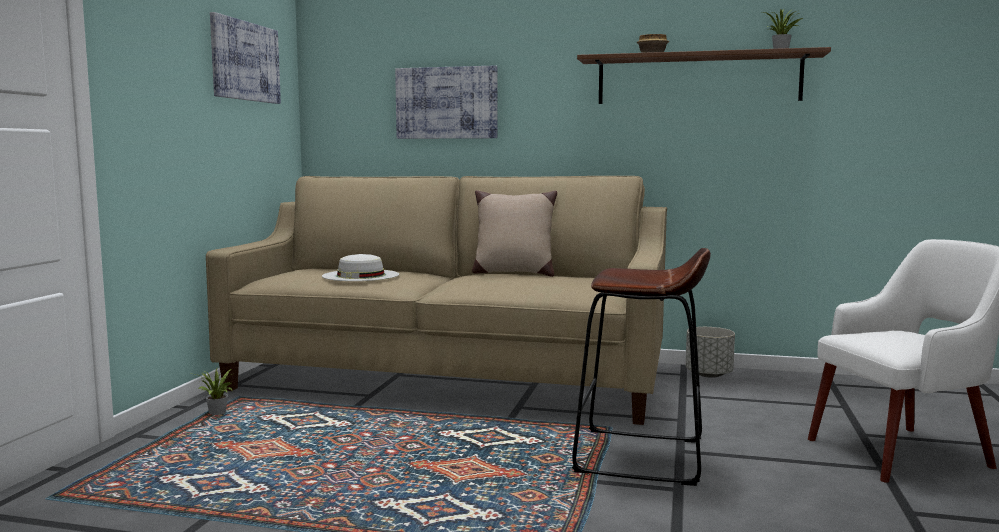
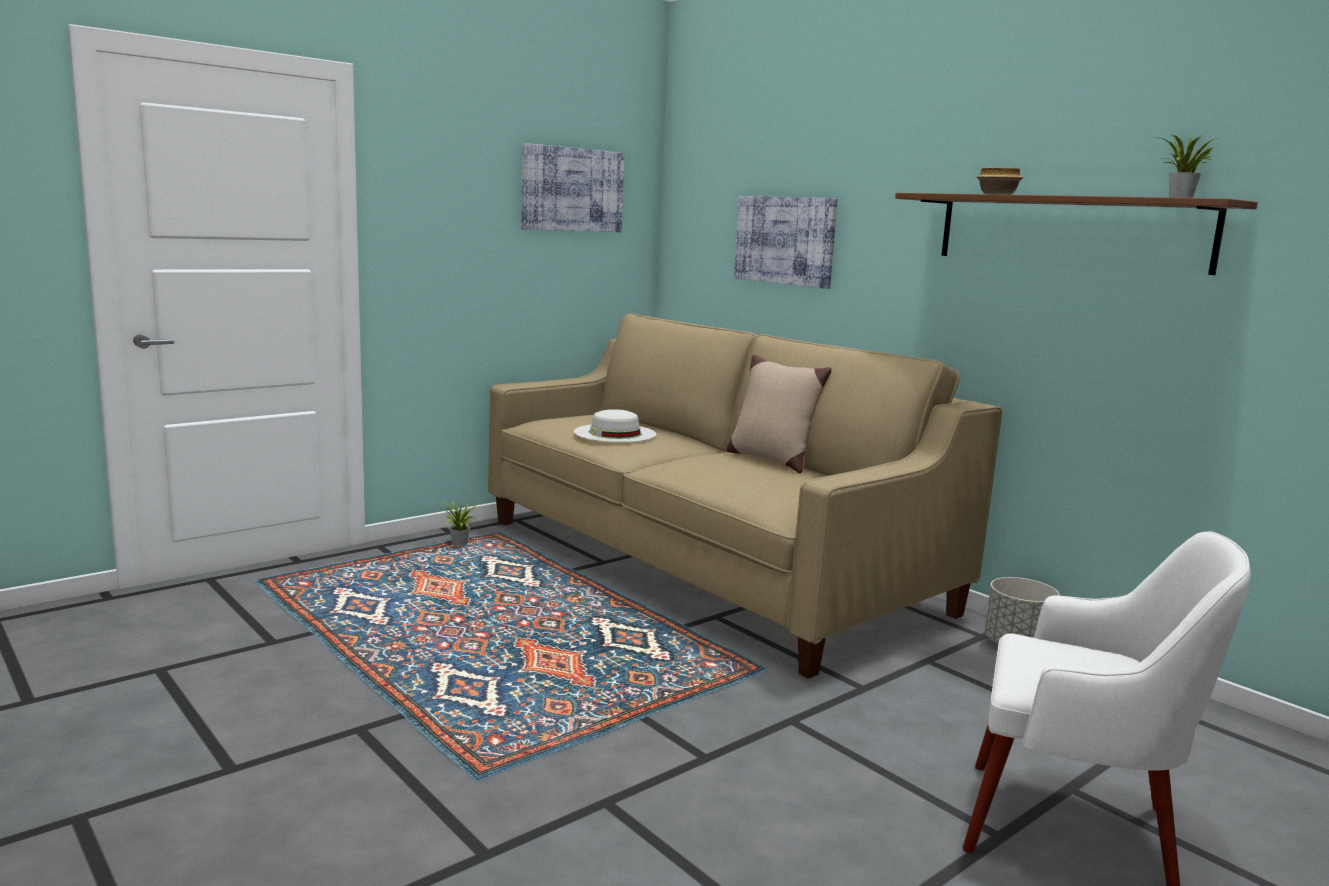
camera: 35 degrees right, 5 degrees up
brown stool [572,248,711,486] -> none

